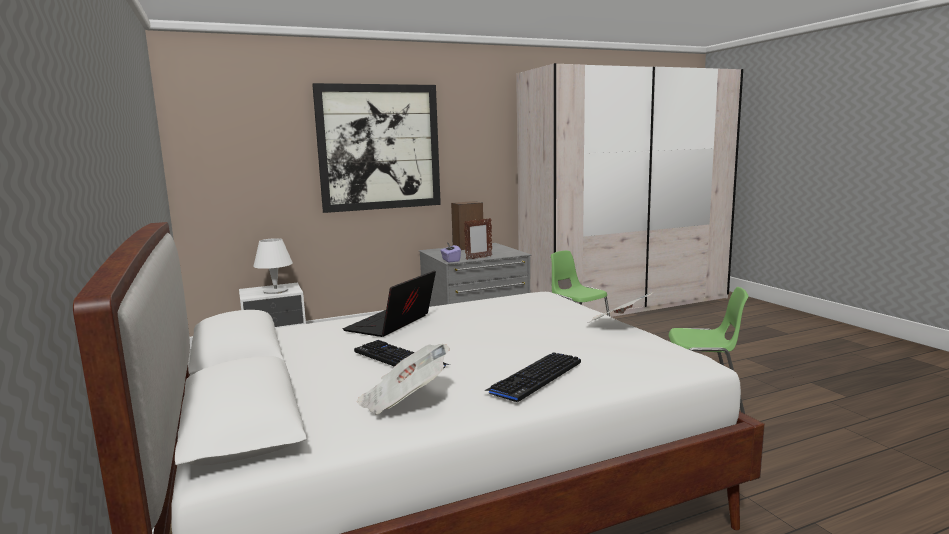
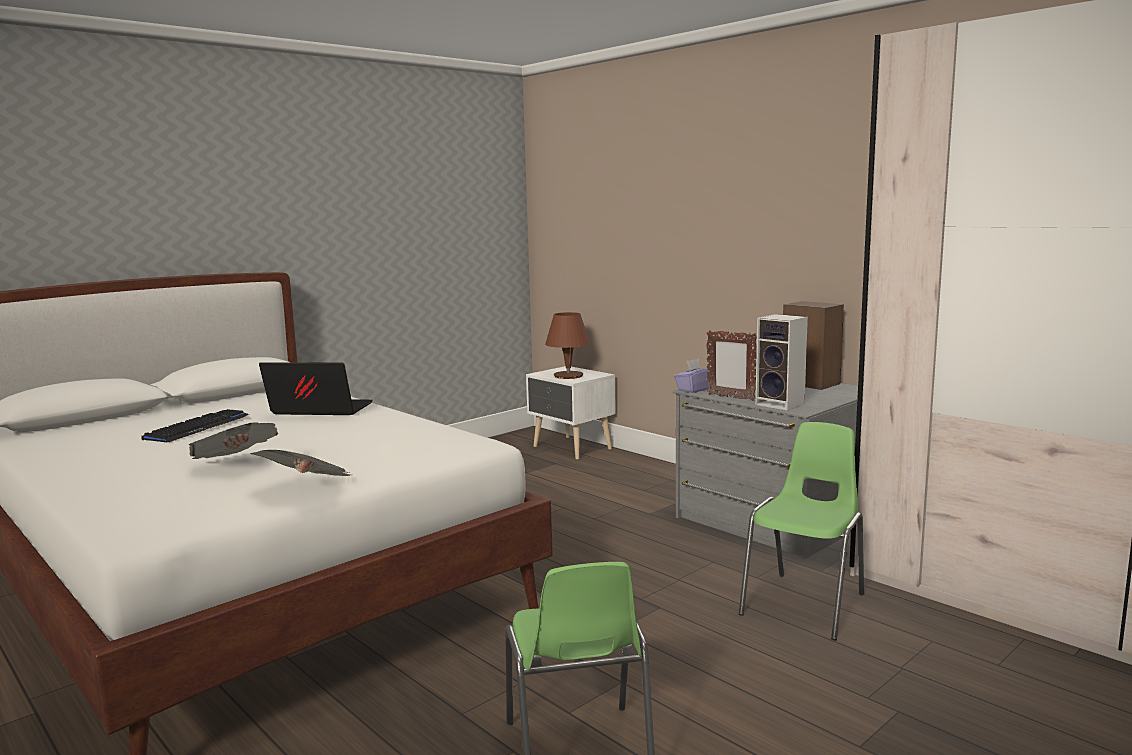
camera: 70 degrees right, 0 degrees up
white table lamp [253,238,293,294] -> brown table lamp [545,312,590,379]
picture [312,83,441,213] -> none
newspaper [357,344,450,415] -> newspaper moved to [189,422,278,459]
keyboard [484,352,581,402] -> none
none -> speaker [755,314,808,410]

